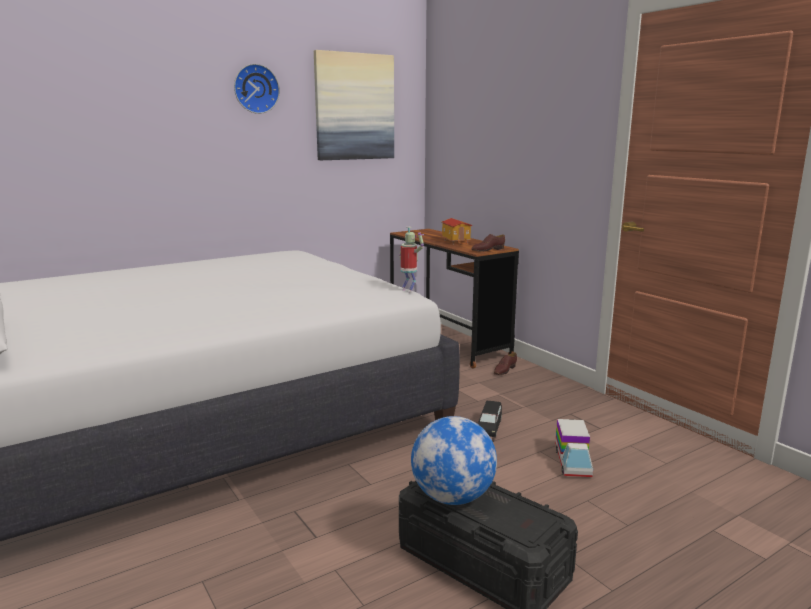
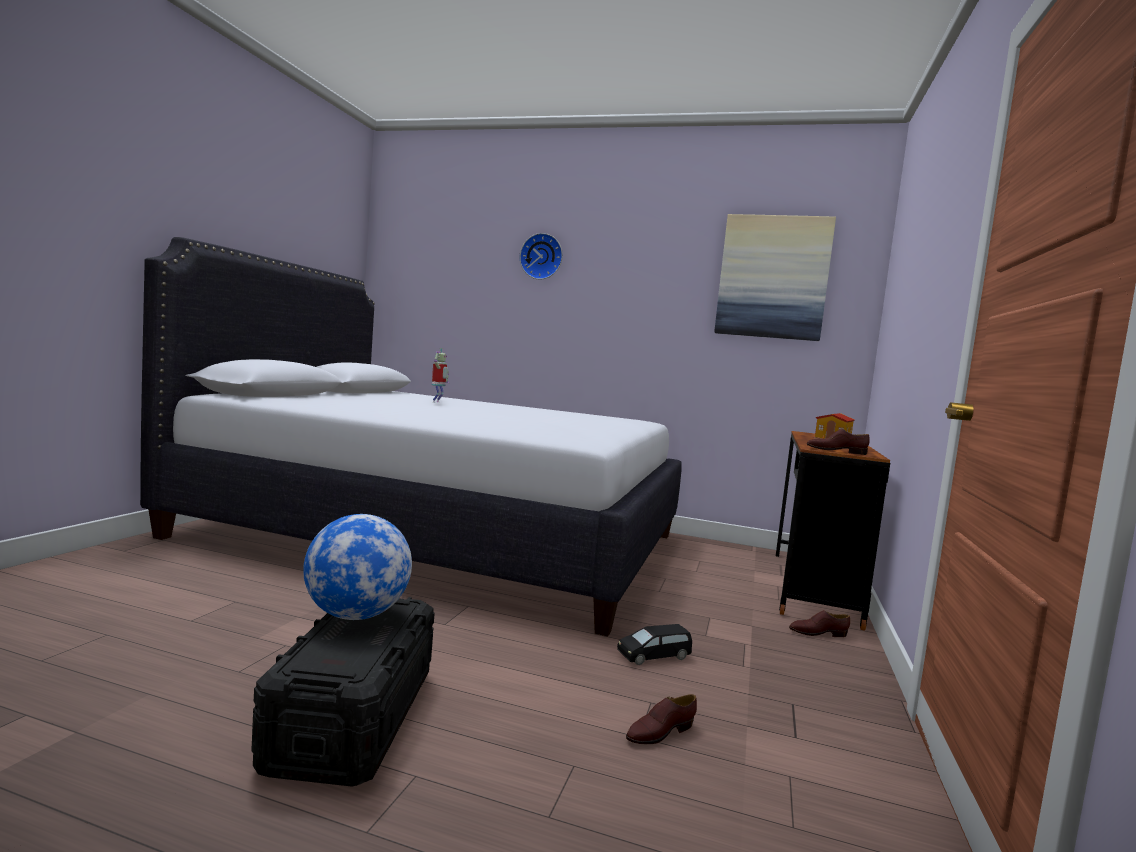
camera: 50 degrees right, 10 degrees down
wall clock [234,64,280,114] -> wall clock moved to [520,233,563,279]
toy robot [399,227,424,293] -> toy robot moved to [432,348,449,403]
toy truck [555,419,593,477] -> brown shoe [626,694,697,744]

